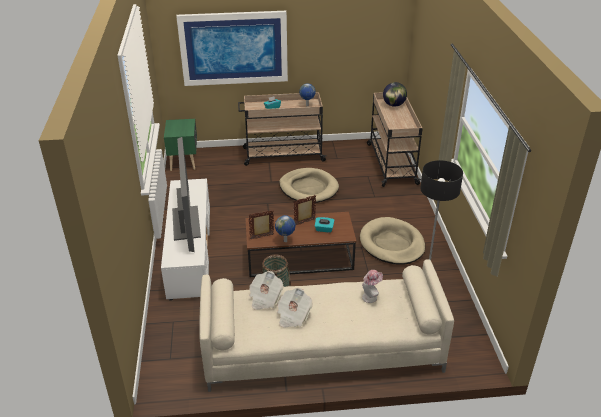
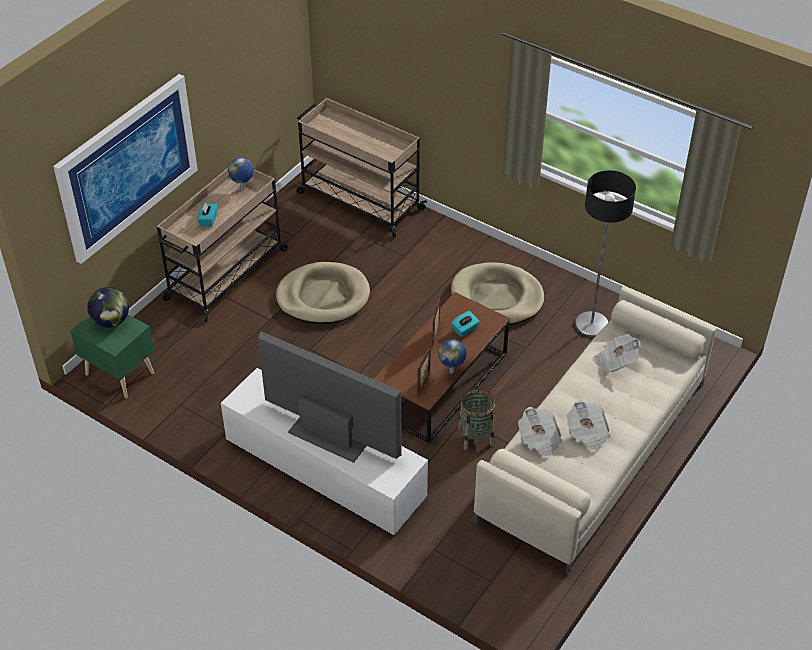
camera: 50 degrees left, 10 degrees up
hat [362,270,383,303] -> newspaper [593,334,641,374]
globe [383,82,407,107] -> globe moved to [87,287,129,328]

